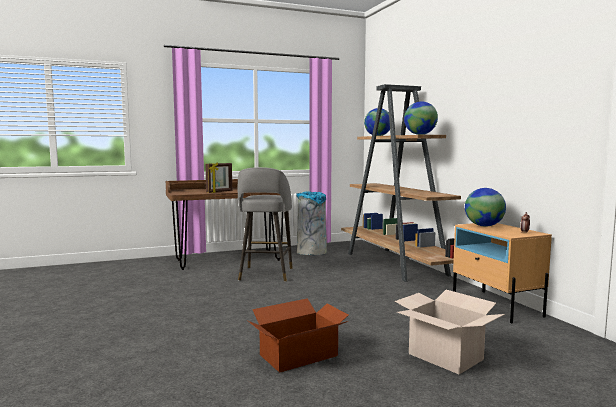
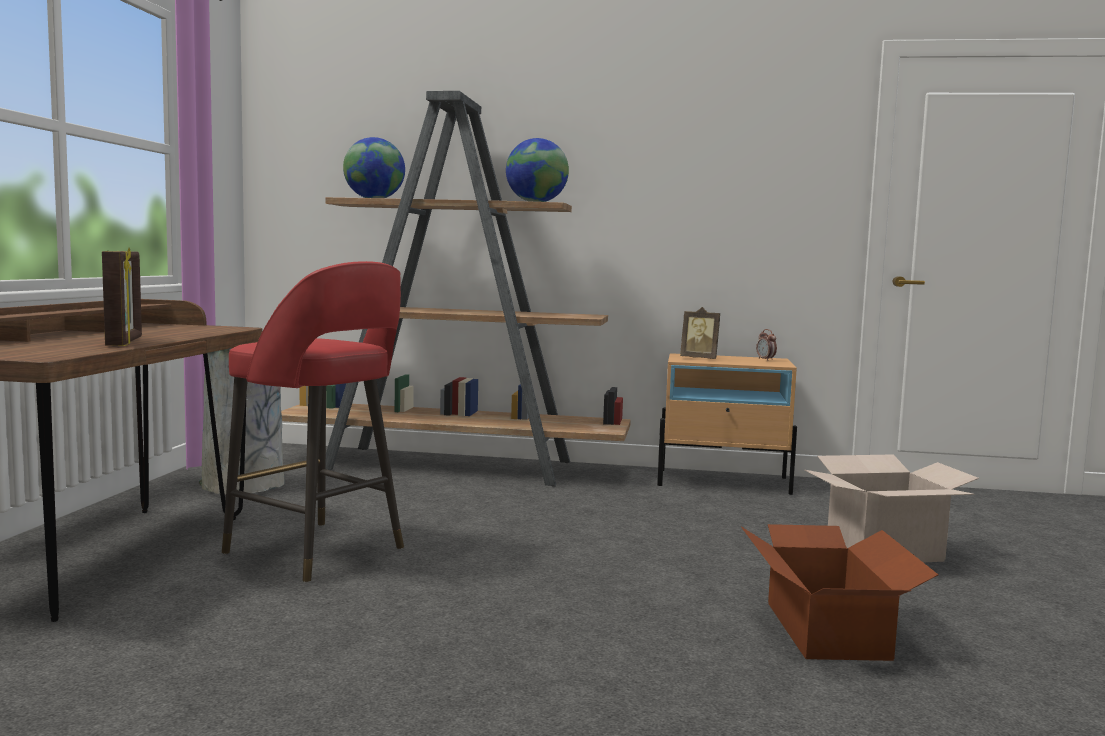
camera: 60 degrees left, 0 degrees up
grey stool [238,167,292,282] -> red stool [222,261,404,583]
globe [465,188,506,227] -> picture frame [680,307,720,359]

